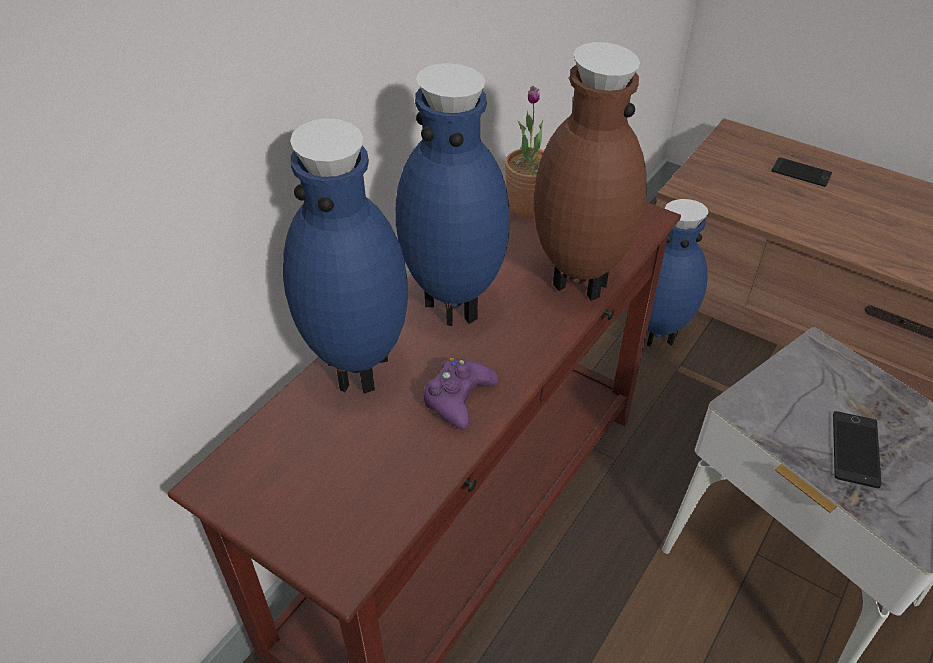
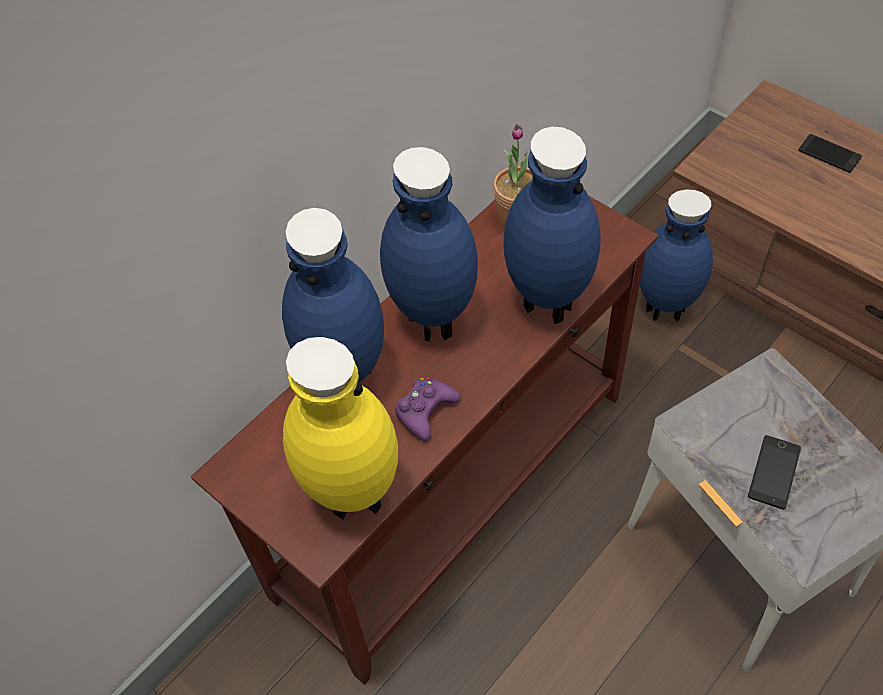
camera: 10 degrees right, 10 degrees up
brown vase [534,42,647,301] -> blue vase [503,127,601,324]
none -> yellow vase [283,337,398,520]

